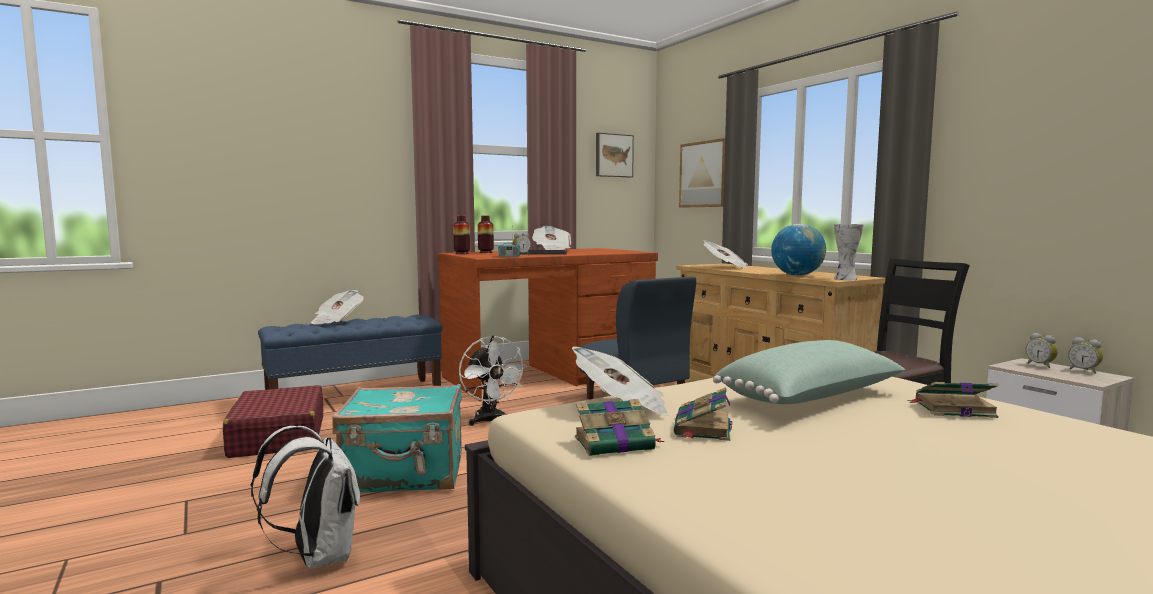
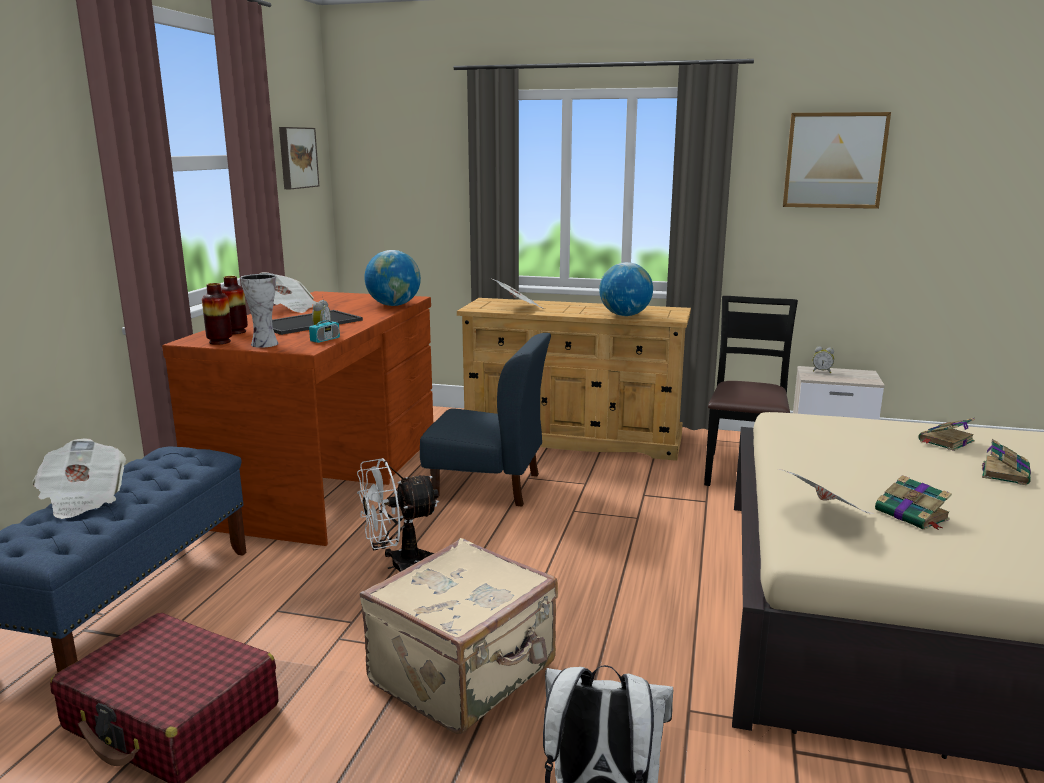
camera: 45 degrees left, 10 degrees up
turquoise suitcase [333,384,462,492] -> beige suitcase [360,538,558,734]
white fan [459,336,527,426] -> white fan turned 135 degrees clockwise [357,458,439,572]
book [575,399,664,456] -> book moved to [982,439,1031,485]
picture [679,138,725,208] -> picture moved to [783,112,891,209]
green pillow [713,340,906,404] -> none
vase [834,224,864,280] -> vase moved to [240,274,279,348]
alarm clock [1068,337,1103,374] -> none
none -> globe [364,250,421,306]

